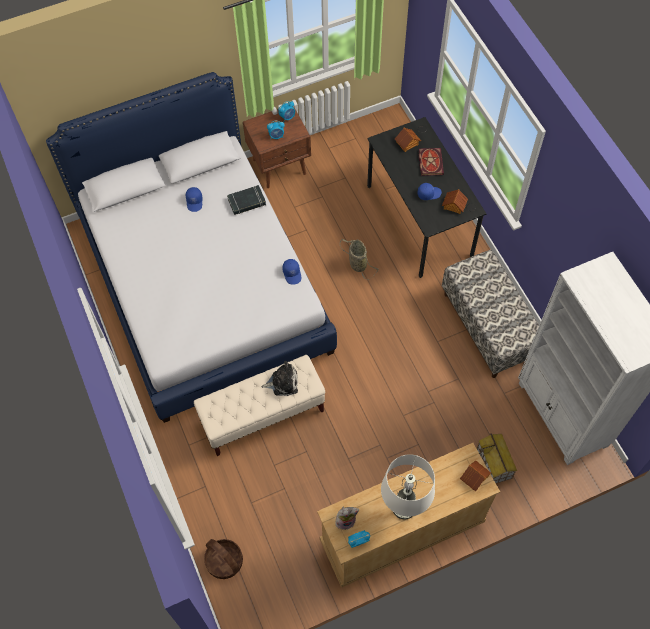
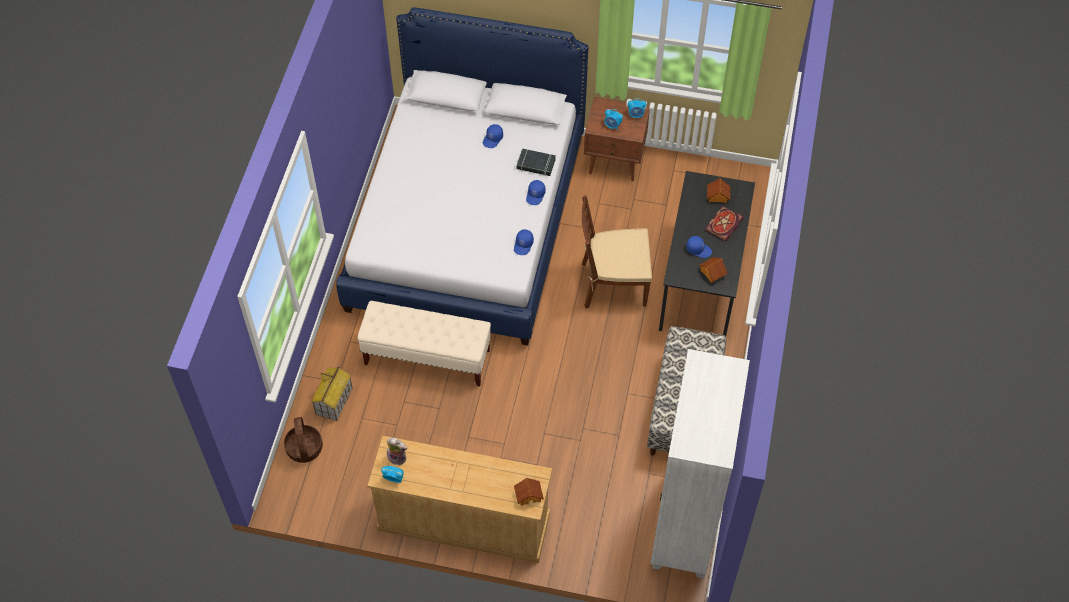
camera: 35 degrees right, 5 degrees down
plush toy [262,361,298,396] -> none
basket [340,239,379,280] -> brown chair [582,195,652,308]
white table lamp [381,454,435,519] -> none
toy house [477,433,517,483] -> toy house moved to [311,366,353,421]
none -> blue cap [526,180,546,205]

